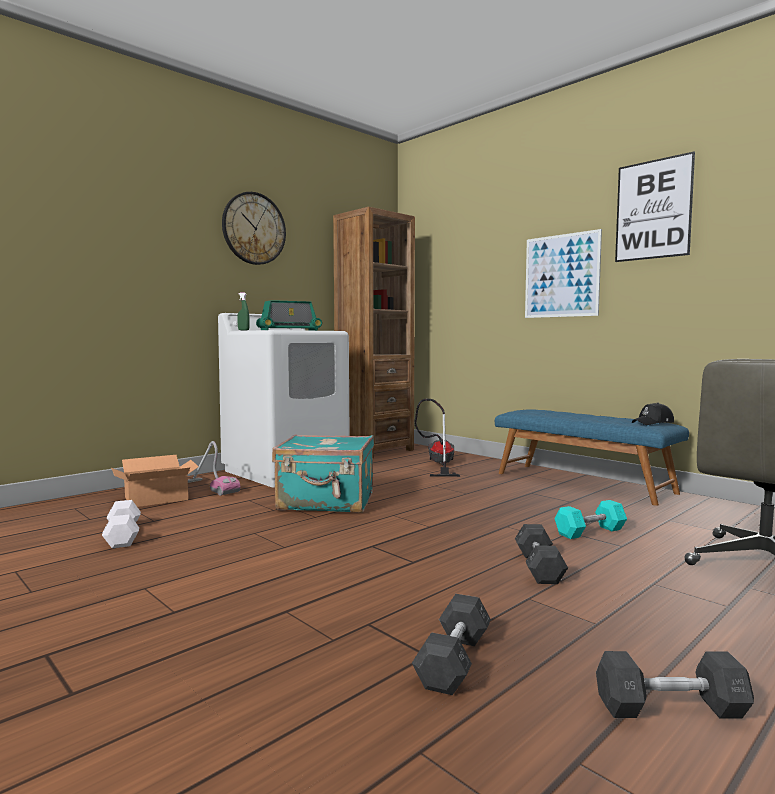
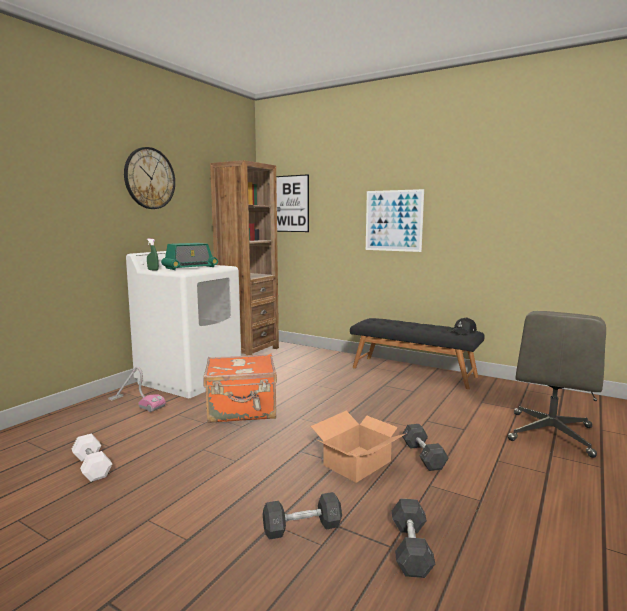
camera: 15 degrees left, 5 degrees up
cardboard box [111,455,199,507] -> cardboard box moved to [311,411,407,483]
turquoise suitcase [272,434,374,513] -> orange suitcase [203,354,277,423]
vacuum cleaner [414,399,461,477] -> none
blue bench [495,409,689,506] -> black bench [350,318,485,389]
turquoise dumbbell [555,500,627,539] -> none
grey dumbbell [596,651,754,718] -> grey dumbbell moved to [263,492,342,540]
picture [615,151,695,262] -> picture moved to [276,174,309,232]

